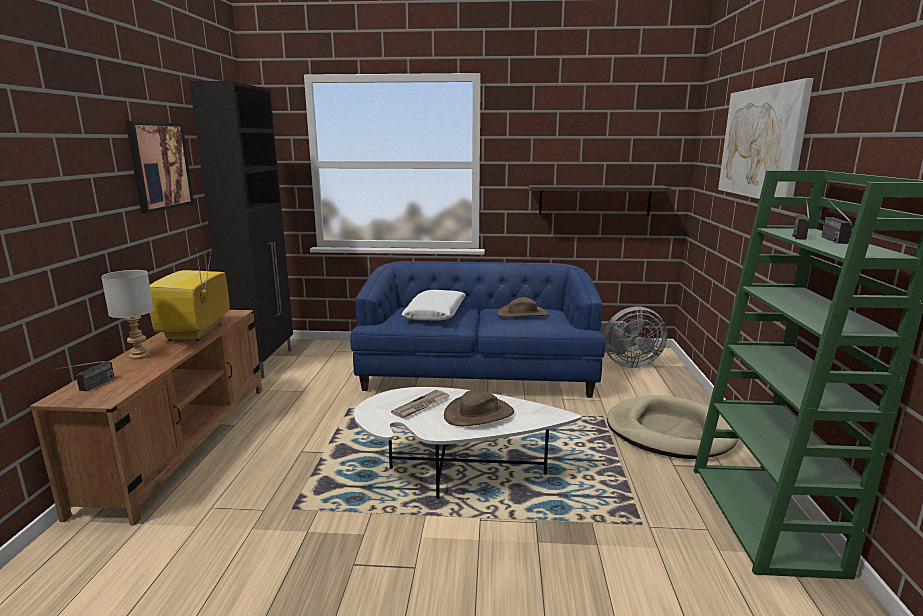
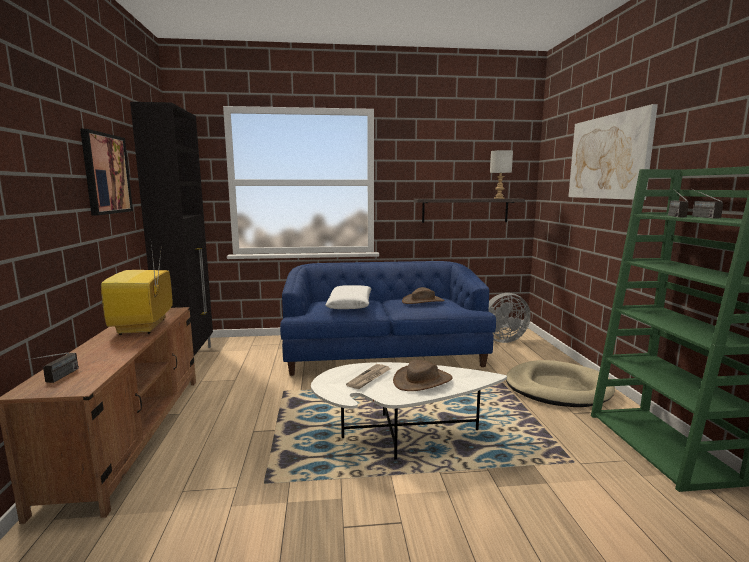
camera: 10 degrees left, 5 degrees down
grey table lamp [101,270,154,360] -> grey table lamp moved to [490,150,513,199]

